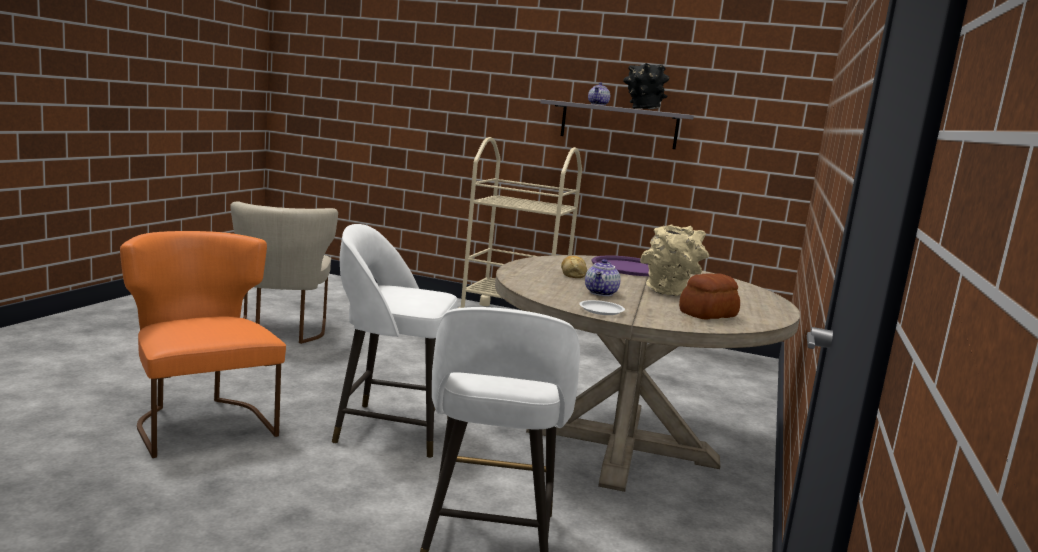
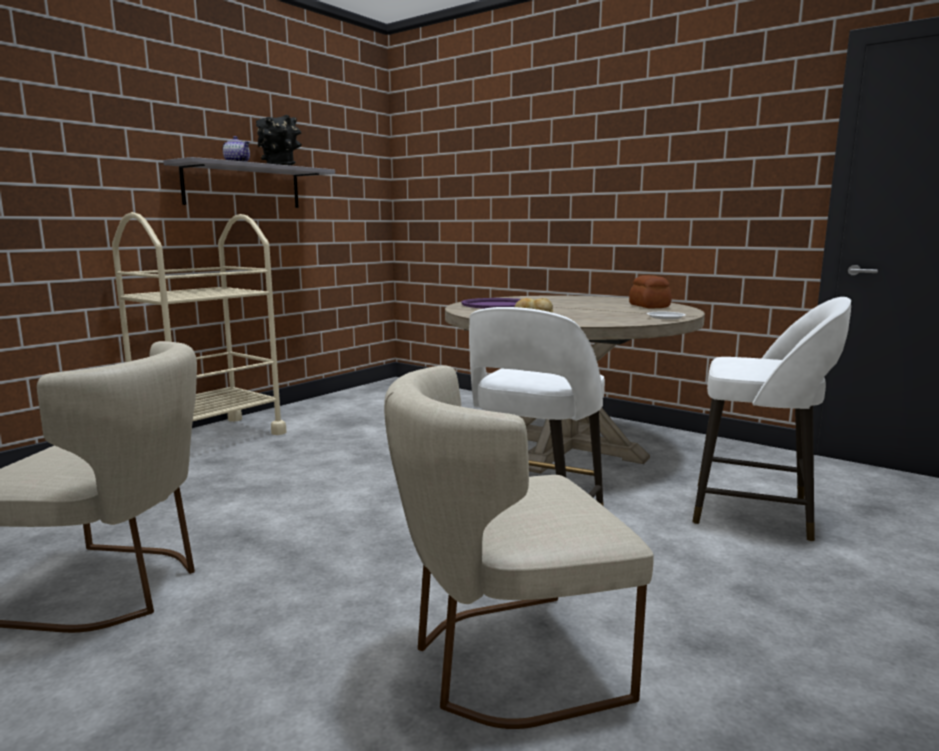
camera: 70 degrees left, 0 degrees up
orange chair [120,231,286,458] -> beige chair [384,366,654,729]
teapot [585,259,621,296] -> none
beige vase [640,224,709,296] -> none

